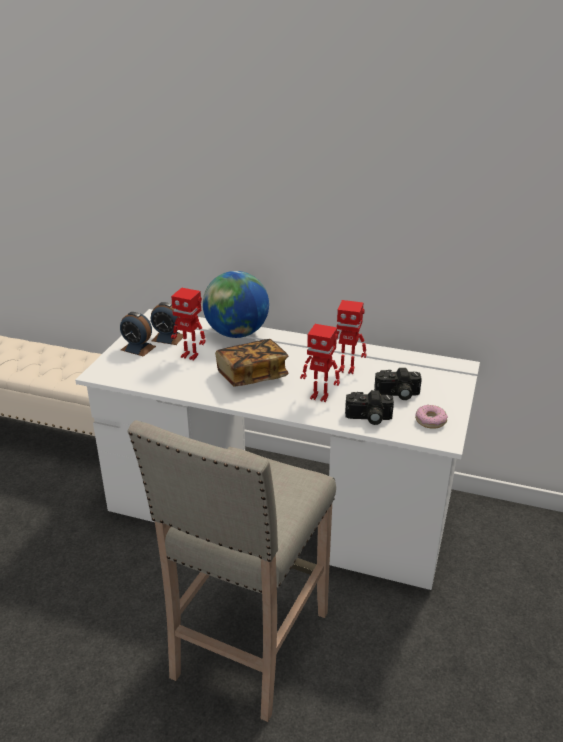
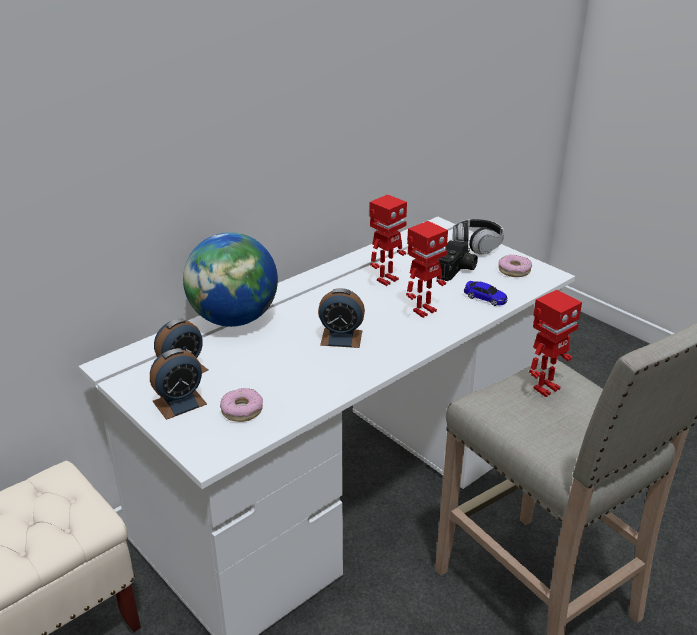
camera: 60 degrees left, 0 degrees up
toy robot [171,288,205,360] -> toy robot moved to [529,290,582,397]
book [215,339,288,386] -> alarm clock [318,288,365,348]
camera [345,390,394,425] -> toy car [464,281,508,306]
none -> donut [220,388,263,422]
none -> headphones [452,219,504,254]

